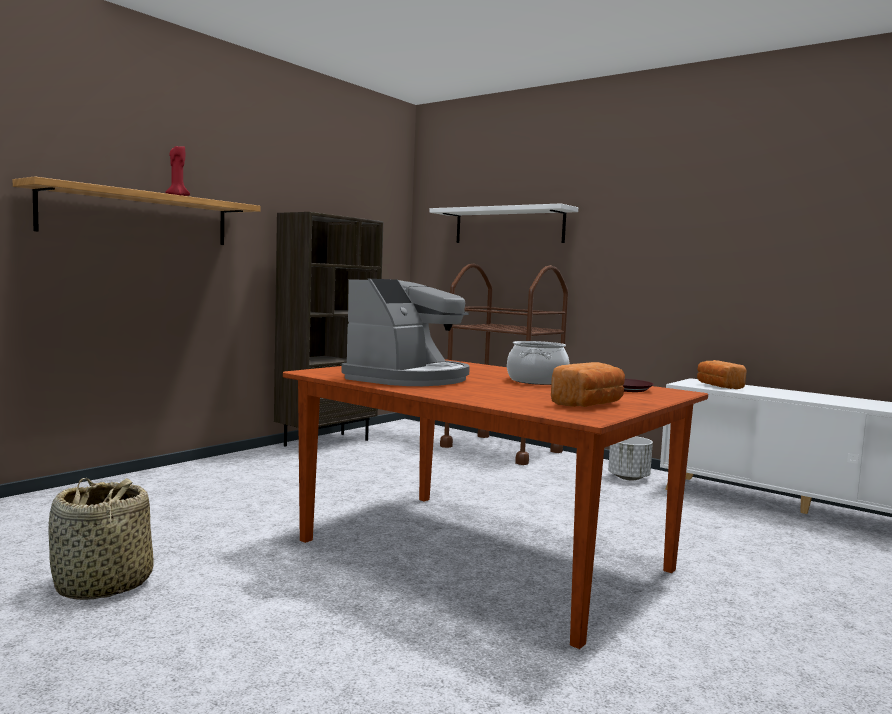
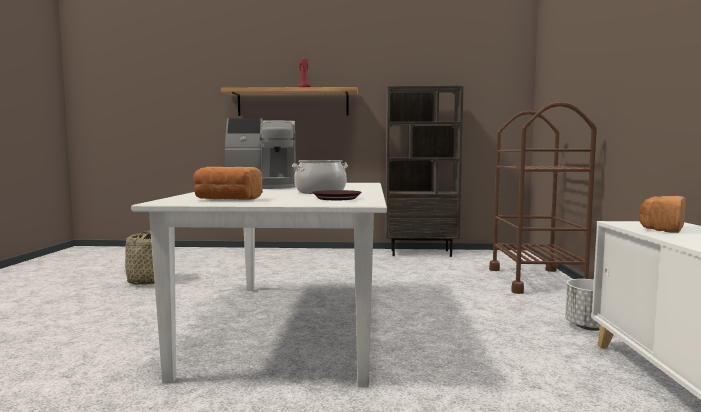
camera: 55 degrees right, 0 degrees up
brown dining table [283,359,708,649] -> white dining table [131,183,387,388]
white shelf [429,203,578,243] -> none

